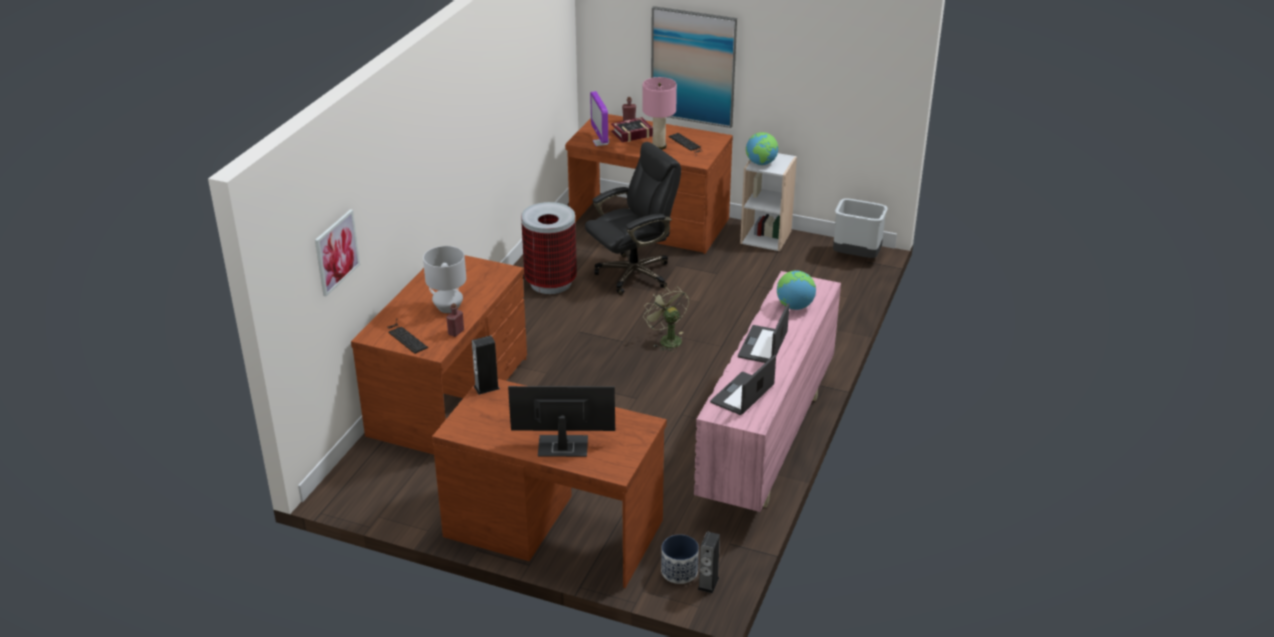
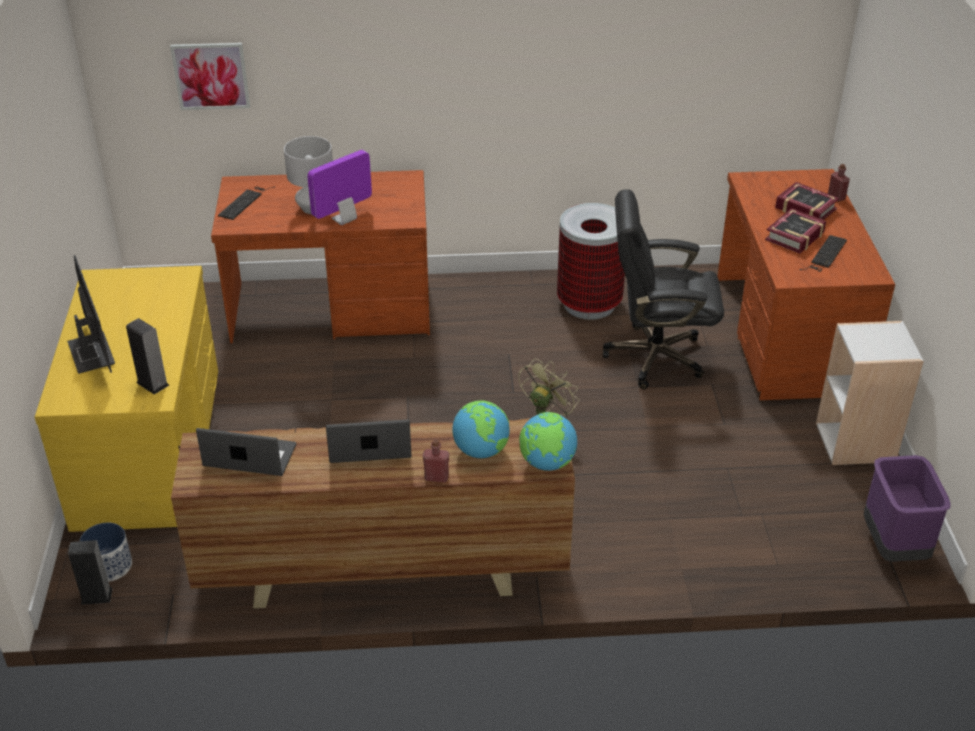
camera: 65 degrees right, 5 degrees up
brown desk [432,379,667,588] -> yellow desk [35,266,218,532]
red bottle [446,303,464,337] -> red bottle moved to [423,440,449,482]
speaker [472,335,500,395] -> speaker moved to [126,318,169,395]
black office chair [585,142,681,295] -> black office chair turned 150 degrees clockwise [603,189,724,389]
monitor [590,91,609,146] -> monitor moved to [307,150,372,225]
pink table lamp [643,77,677,150] -> book [765,208,826,254]
picture [651,6,737,128] -> none
pink cabinet [694,271,841,512] -> brown cabinet [171,418,575,608]
globe [746,132,779,165] -> globe moved to [519,412,577,471]
grey trash can [833,199,888,258] -> purple trash can [864,455,951,562]

